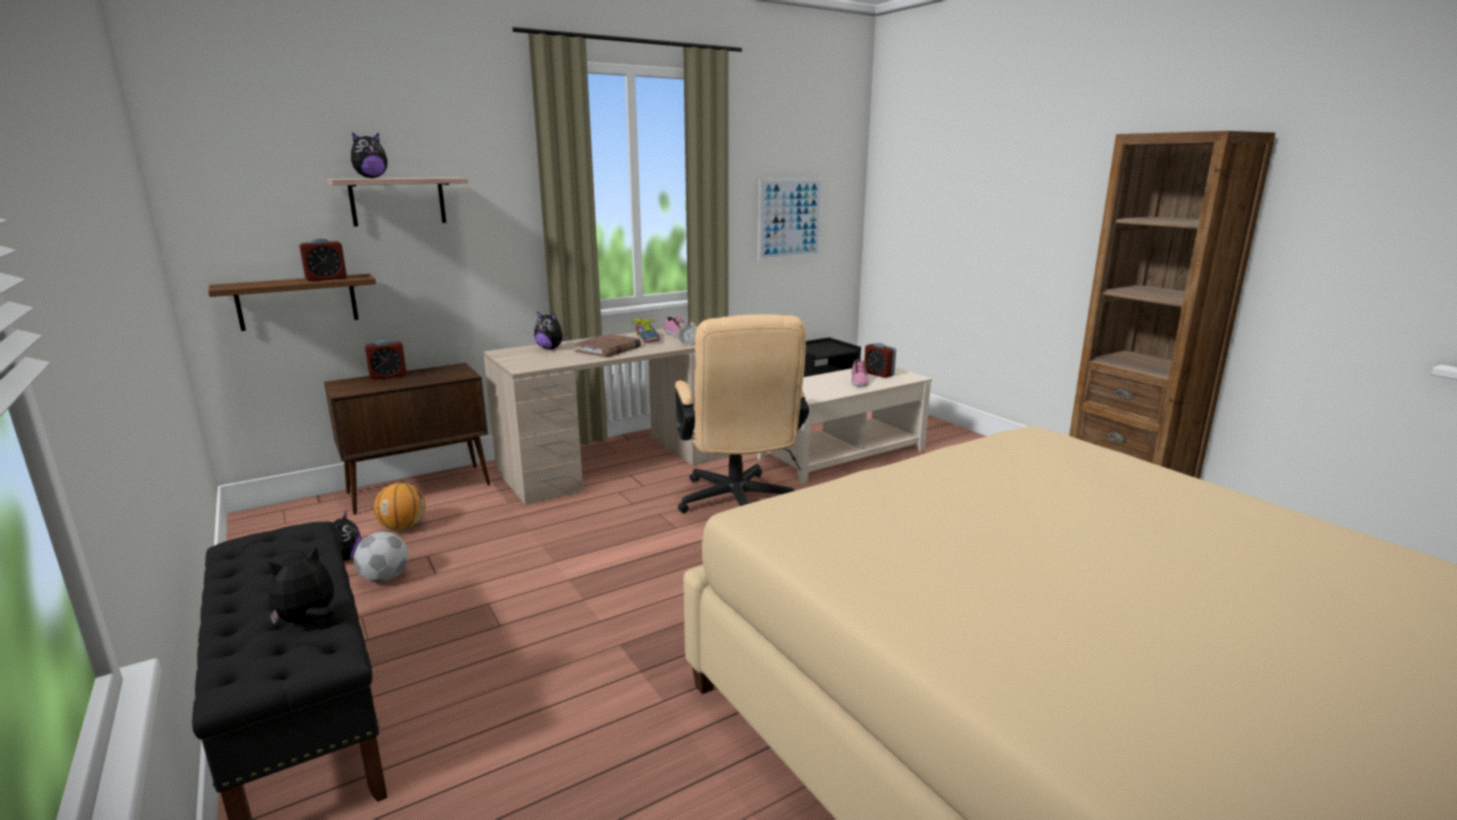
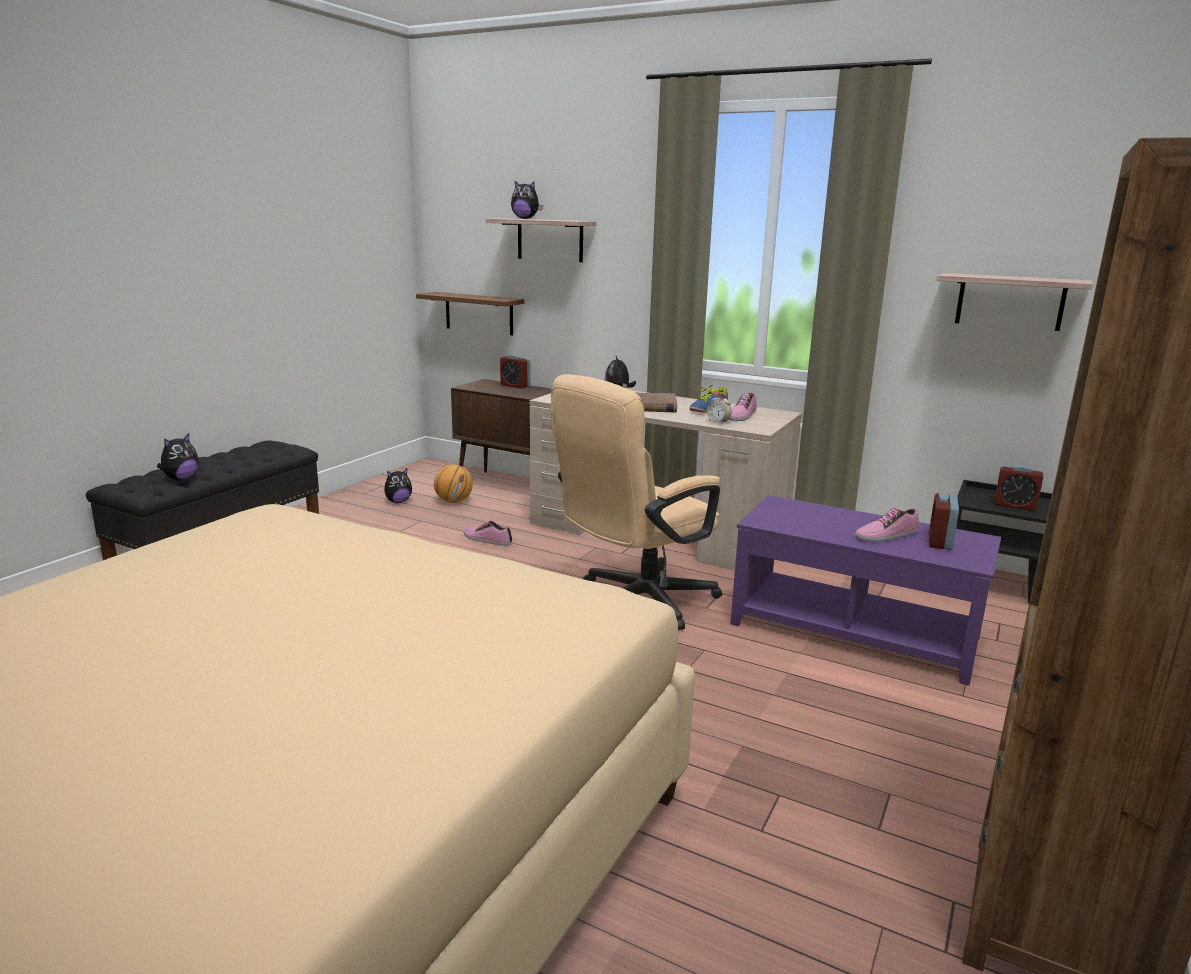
camera: 60 degrees right, 0 degrees up
plush toy [268,545,335,624] -> plush toy turned 105 degrees clockwise [157,433,199,480]
alarm clock [299,238,347,281] -> alarm clock moved to [994,465,1043,511]
football [354,532,409,583] -> none
beige coffee table [757,367,932,484] -> purple coffee table [730,495,1001,686]
picture [758,178,824,261] -> shelf [937,273,1093,331]
none -> shoe [464,521,512,546]

